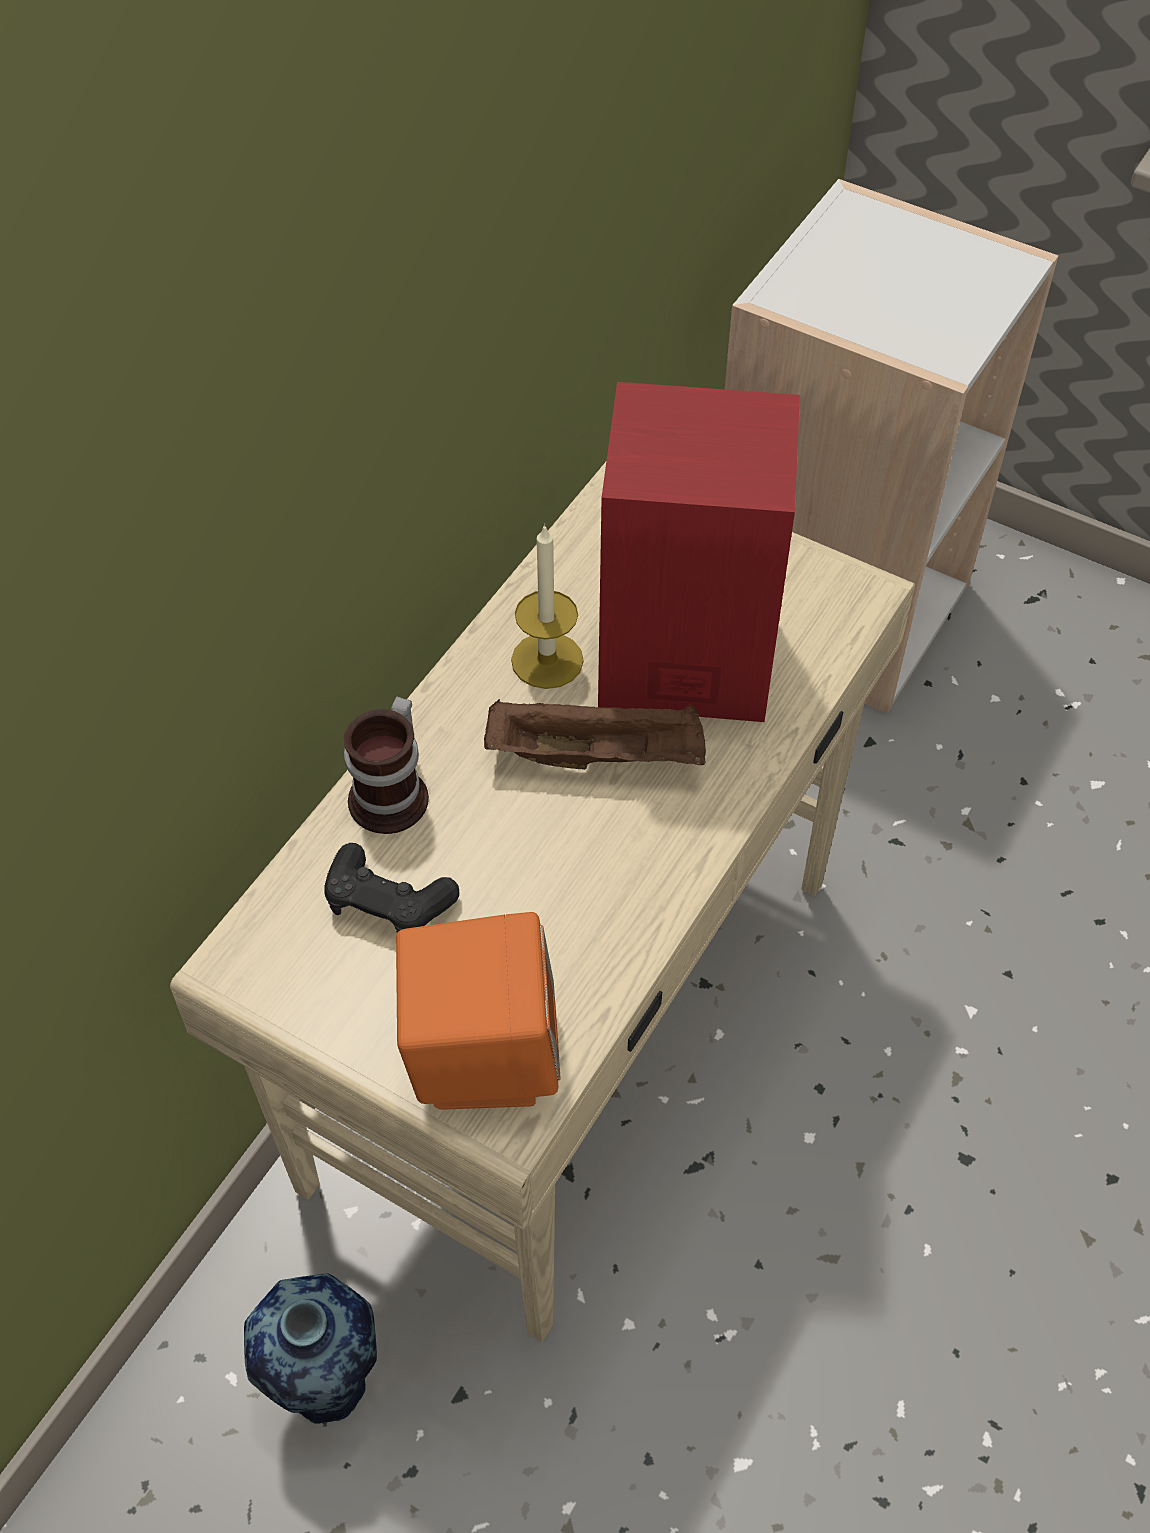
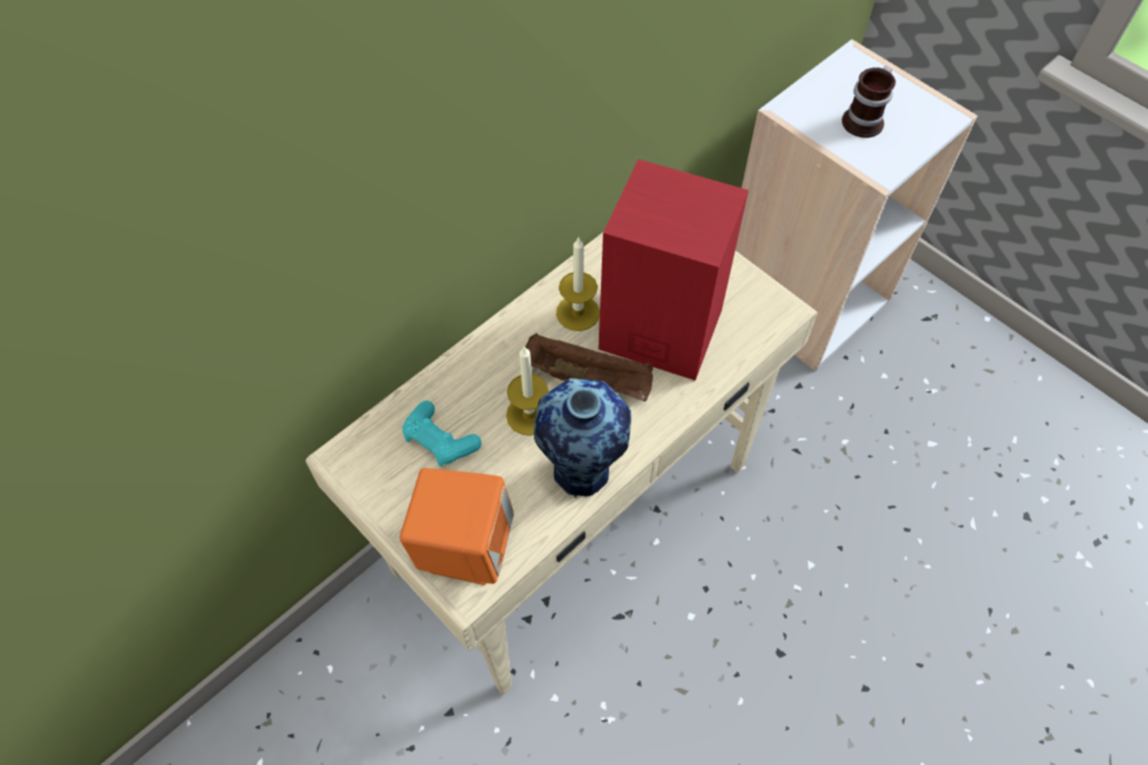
camera: 15 degrees right, 5 degrees up
vase [244,1273,377,1427] -> vase moved to [534,378,631,498]
black game controller [324,843,459,933] -> turquoise game controller [402,401,482,467]
mug [344,697,429,834] -> mug moved to [842,66,896,138]
none -> candle [506,347,549,436]

